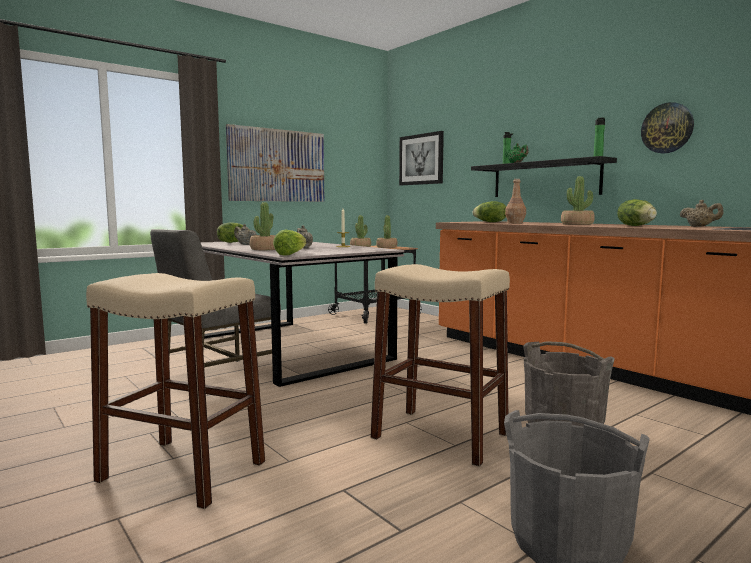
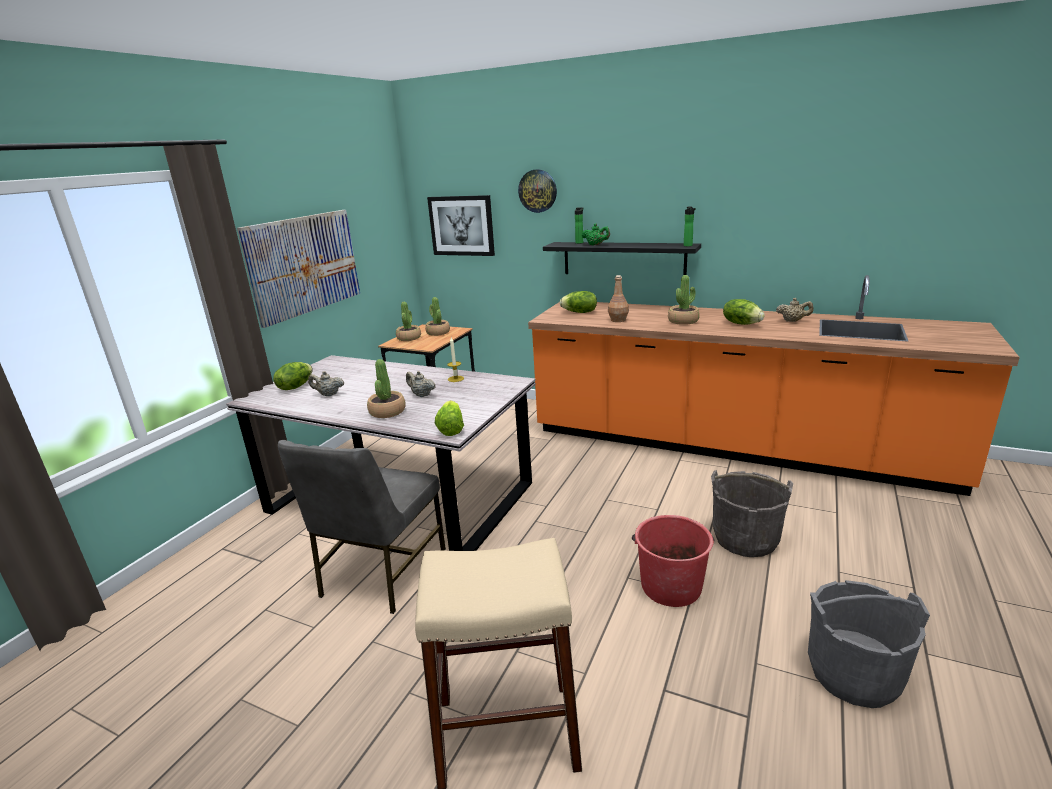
camera: 25 degrees left, 15 degrees up
beige stool [370,264,510,467] -> red bucket [632,515,715,607]
wall clock [641,102,694,153] -> wall clock moved to [518,169,557,213]

